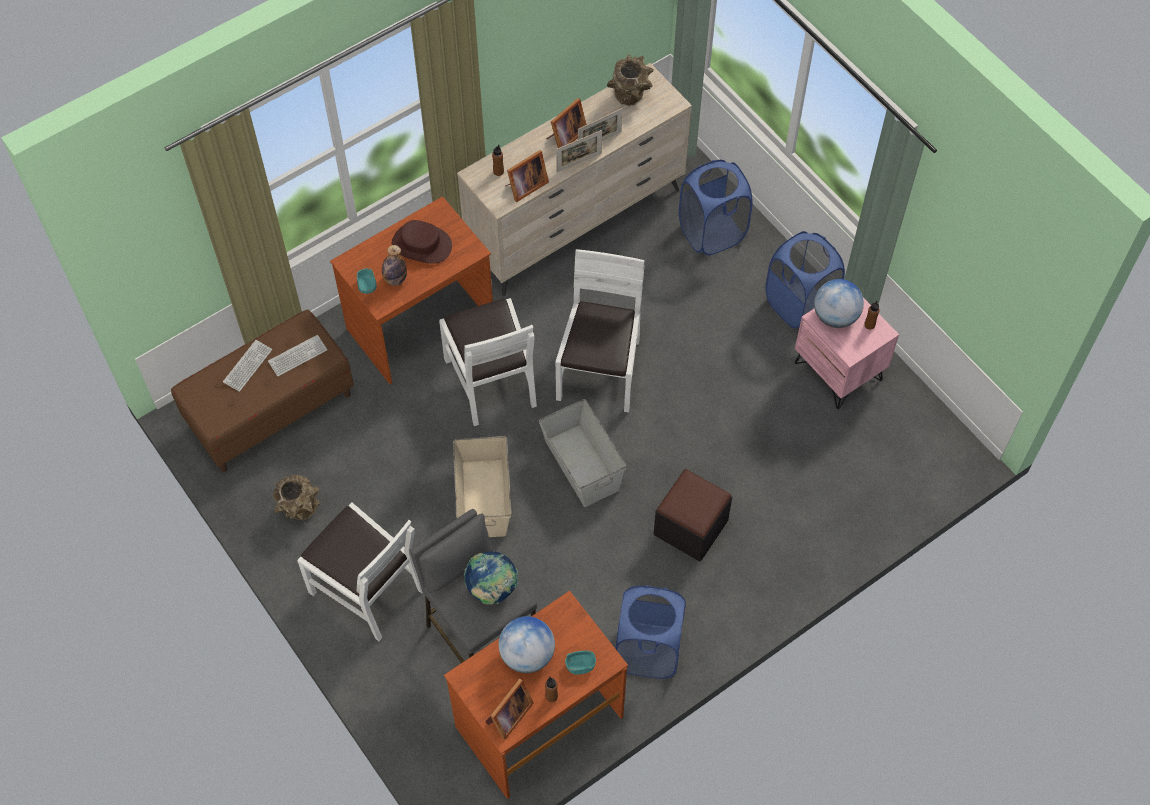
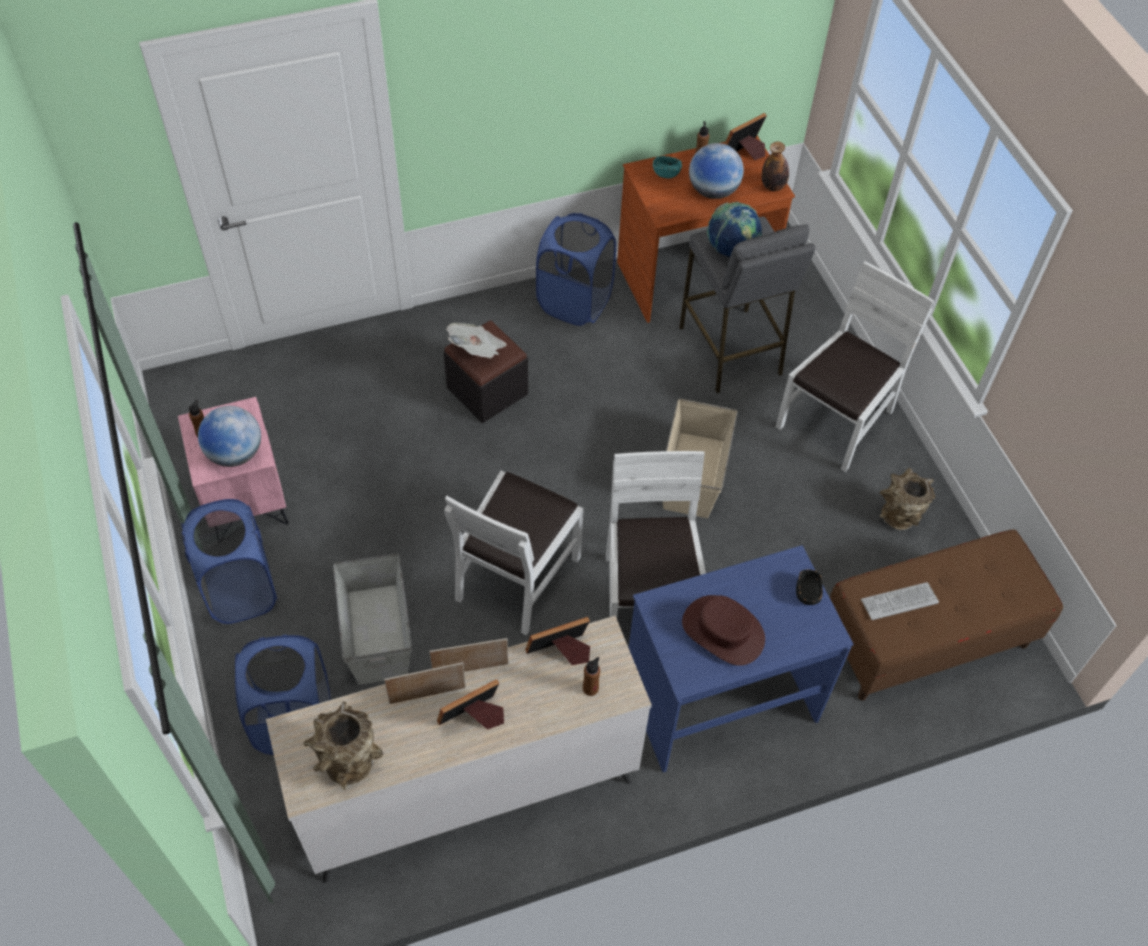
camera: 165 degrees left, 5 degrees down
keyboard [223,340,272,392] -> none
white chair [297,503,423,641] -> white chair turned 75 degrees clockwise [776,261,934,472]
brown desk [330,196,493,384] -> blue desk [629,545,854,773]
turquoise bowl [357,268,377,294] -> black bowl [796,570,823,605]
bottle [382,245,407,286] -> bottle moved to [762,141,789,191]
grey storage box [539,399,626,507] -> grey storage box moved to [333,554,412,685]
none -> newspaper [447,323,507,359]

